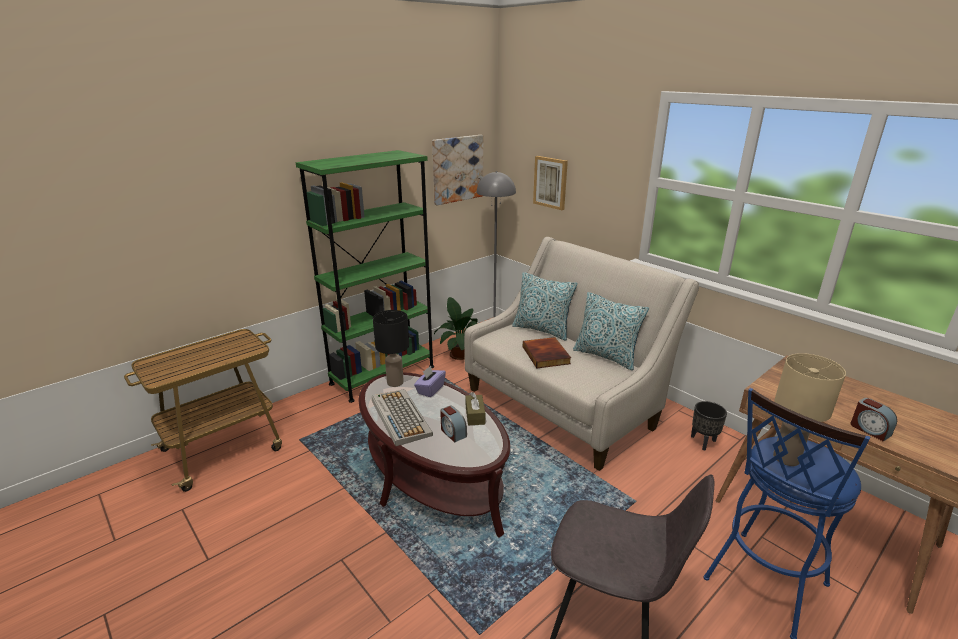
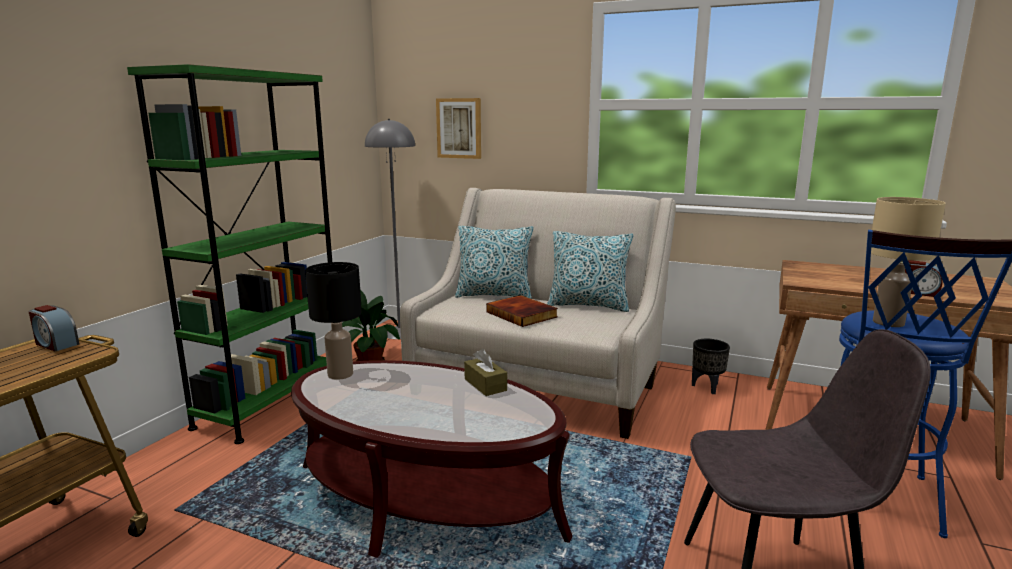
camera: 25 degrees left, 10 degrees down
keyboard [372,389,433,446] -> none
purple tissue box [414,366,446,397] -> none
picture [432,135,483,205] -> none
alarm clock [440,406,467,442] -> alarm clock moved to [29,305,79,351]

